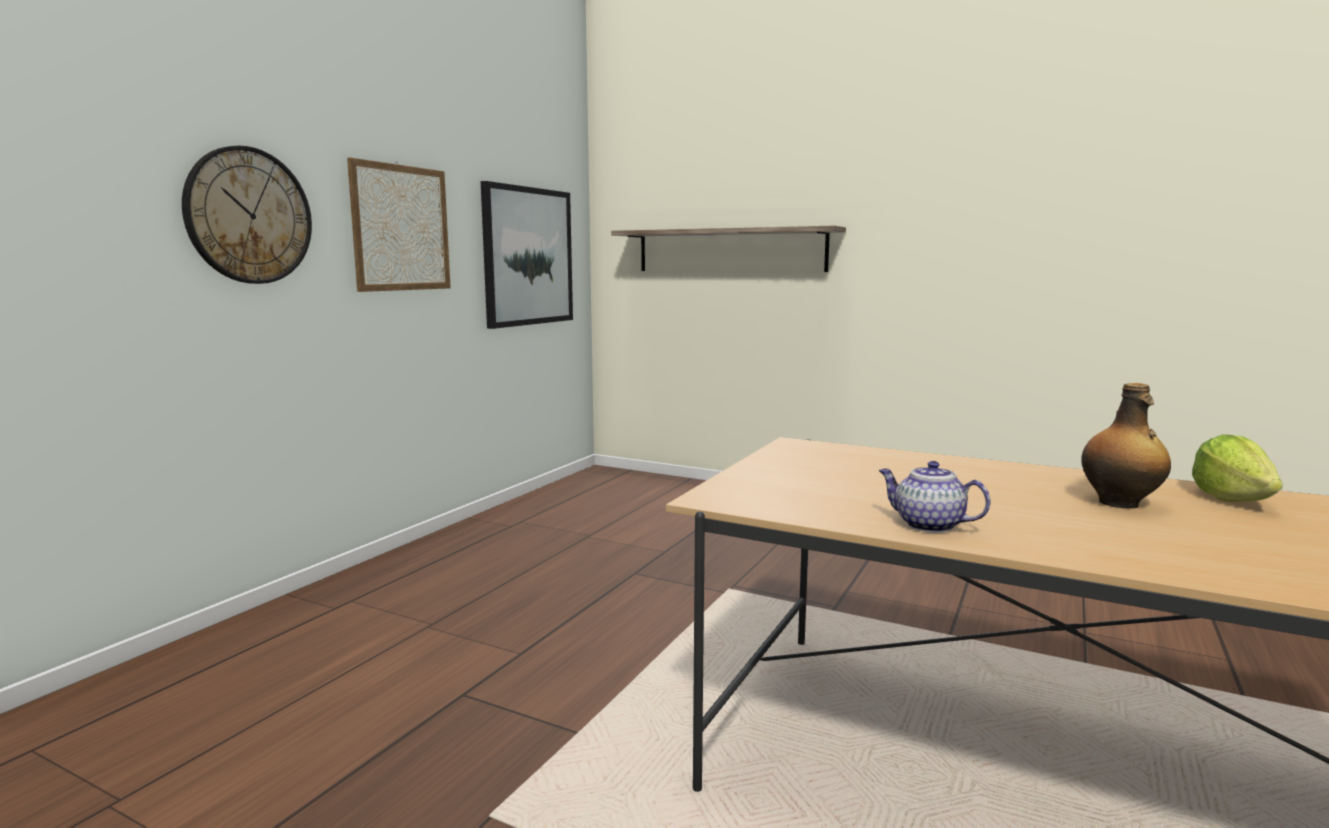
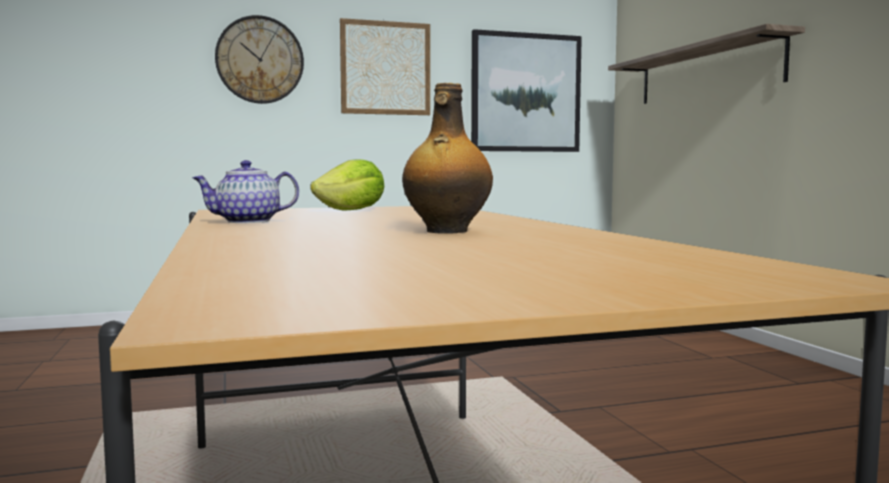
camera: 45 degrees right, 5 degrees down
teapot [879,461,991,533] -> teapot turned 105 degrees counterclockwise [192,160,299,223]
lettuce [1192,434,1283,502] -> lettuce moved to [310,159,384,211]

